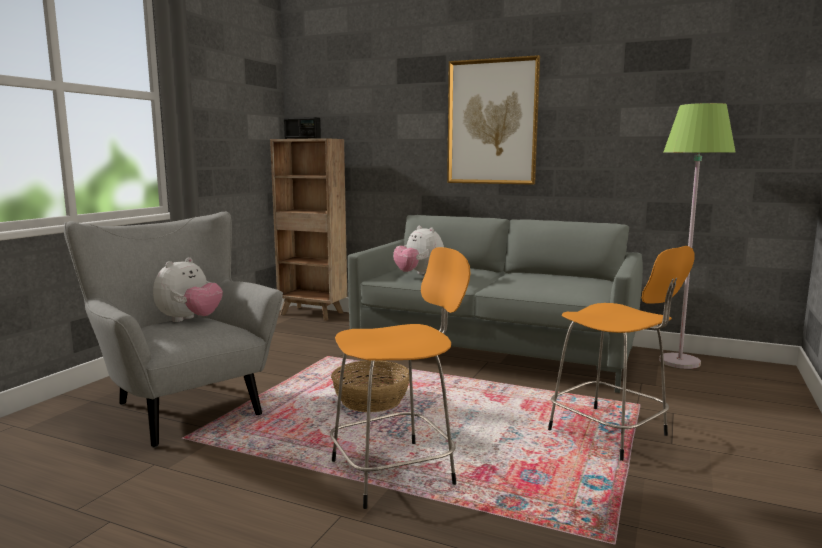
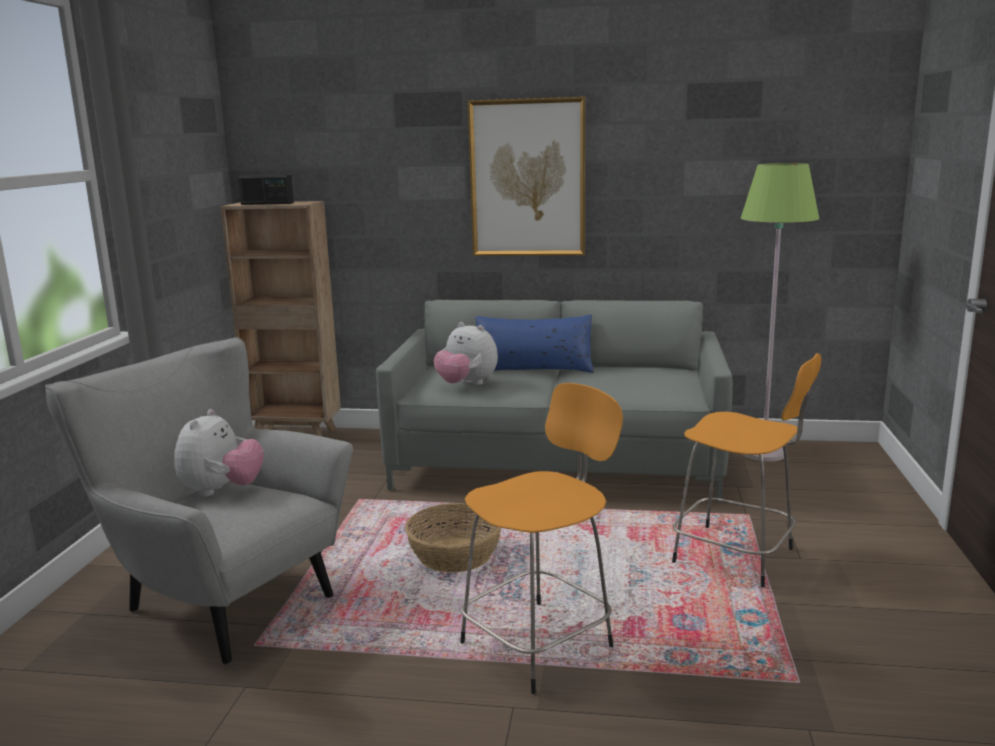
camera: 15 degrees left, 5 degrees up
none -> blue pillow [475,314,594,373]

